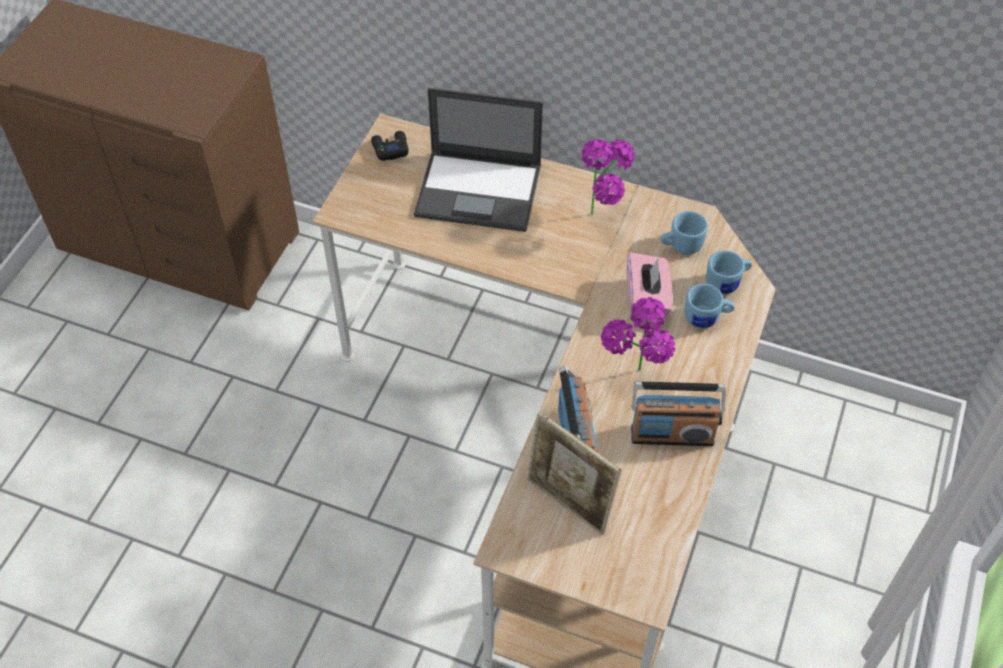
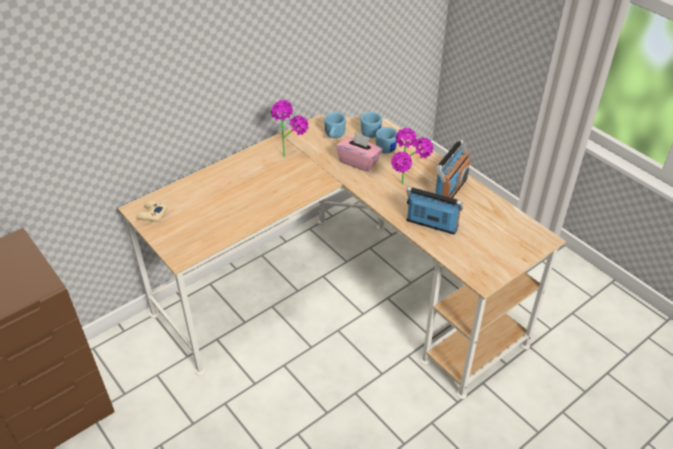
camera: 60 degrees left, 10 degrees down
black game controller [371,131,408,161] -> beige game controller [136,200,168,222]
laptop [414,88,543,232] -> none
picture frame [527,412,622,535] -> none

